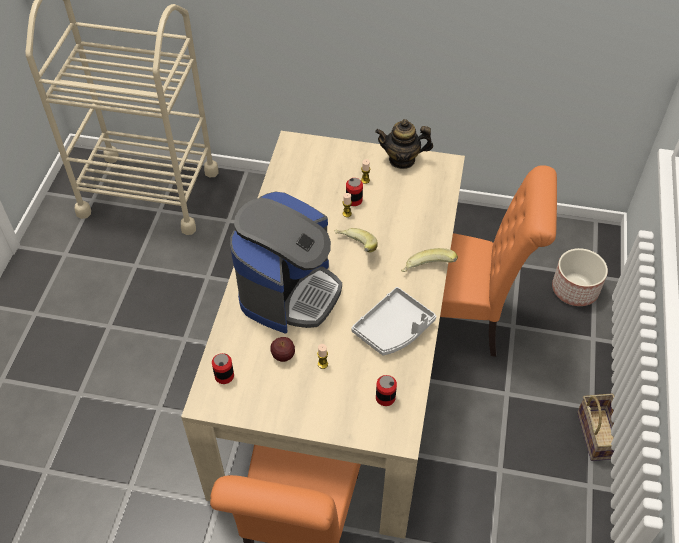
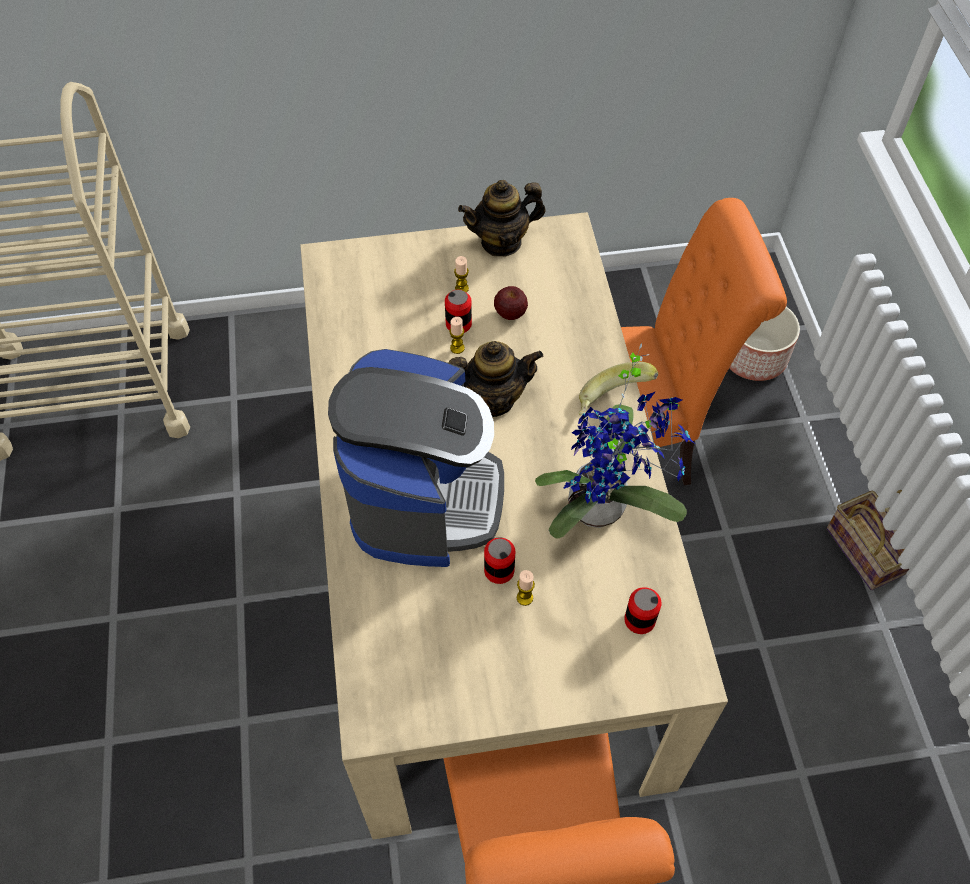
camera: 20 degrees left, 5 degrees up
can [212,353,234,384] -> can moved to [484,538,515,584]
apple [271,337,295,362] -> apple moved to [494,286,528,320]
banana [335,228,378,252] -> teapot [448,341,543,417]
grey tray [351,287,436,355] -> potted plant [535,343,695,539]

